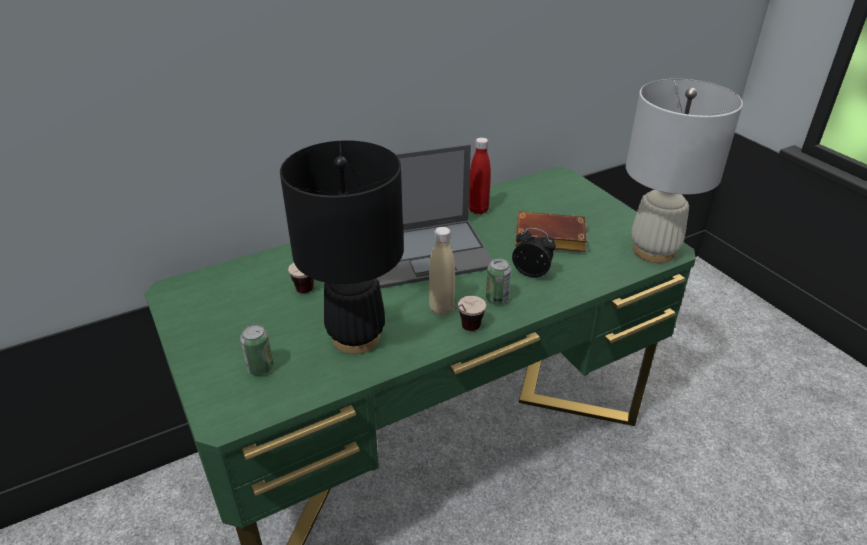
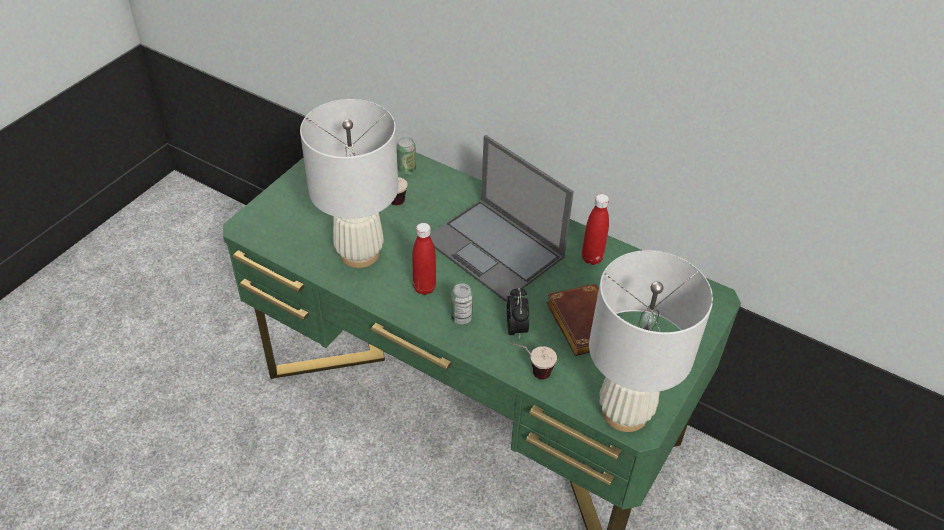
camera: 60 degrees right, 10 degrees up
can [240,324,274,376] -> can moved to [397,137,416,174]
black table lamp [280,140,404,354] -> white table lamp [300,99,398,268]
beige bottle [429,227,455,316] -> red bottle [412,223,436,295]
cup [452,296,486,331] -> cup moved to [509,342,557,379]

